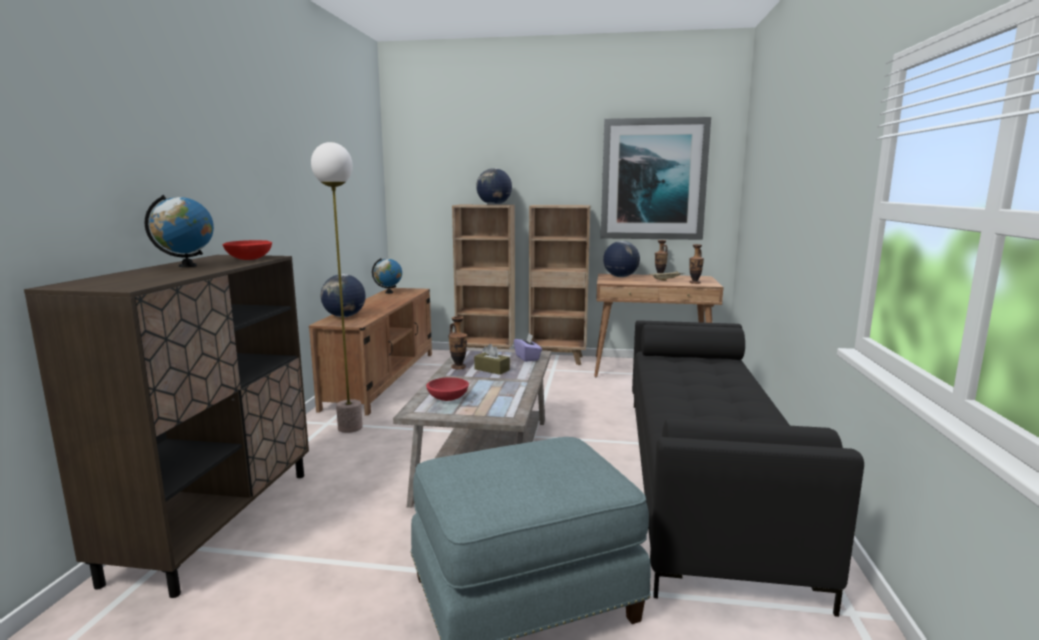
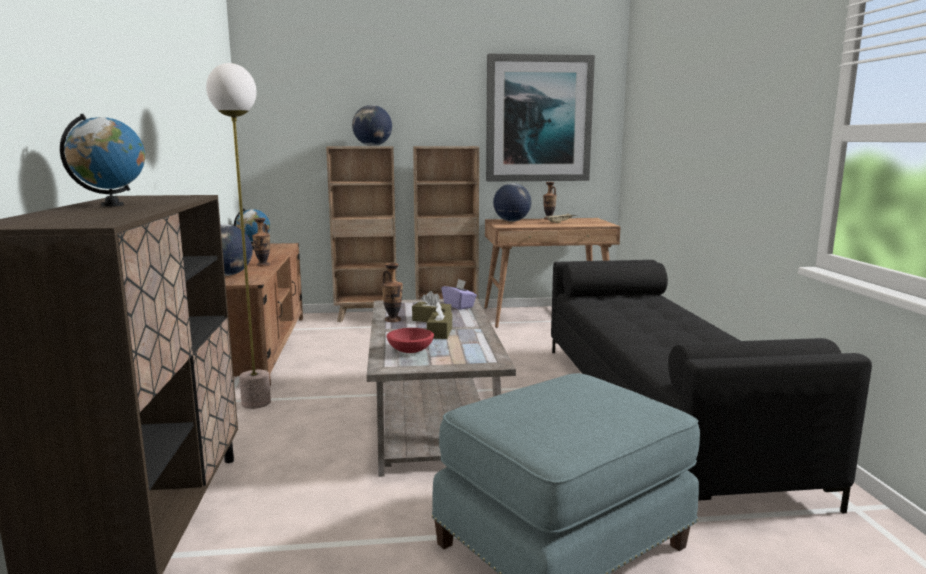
camera: 15 degrees left, 0 degrees up
red bowl [222,240,272,260] -> none
vase [689,244,704,284] -> vase moved to [252,218,270,266]
none -> brown tissue box [427,302,452,339]

